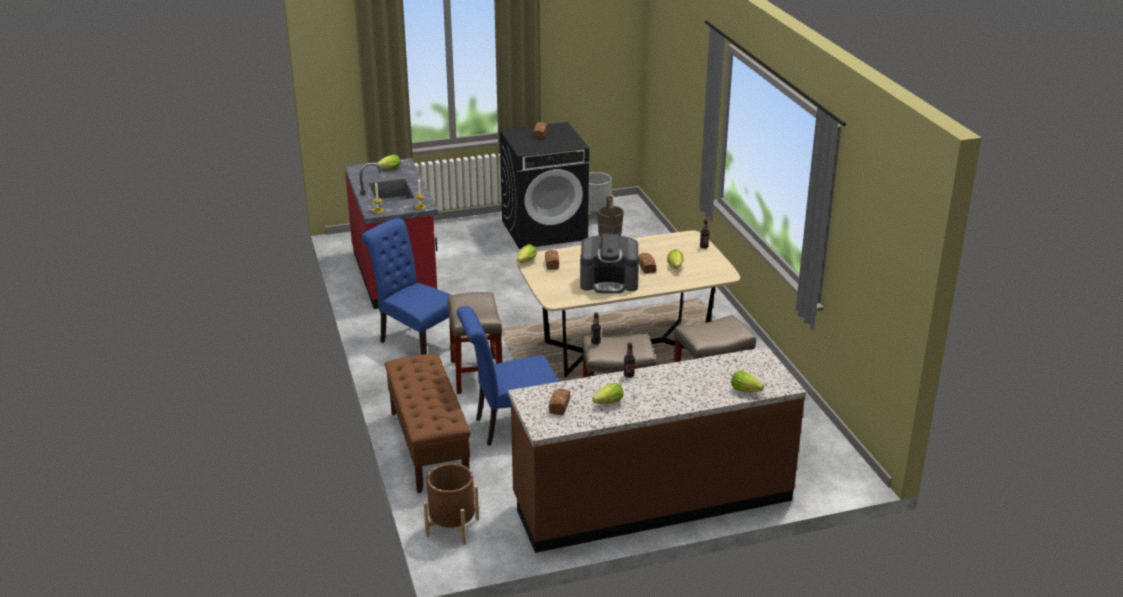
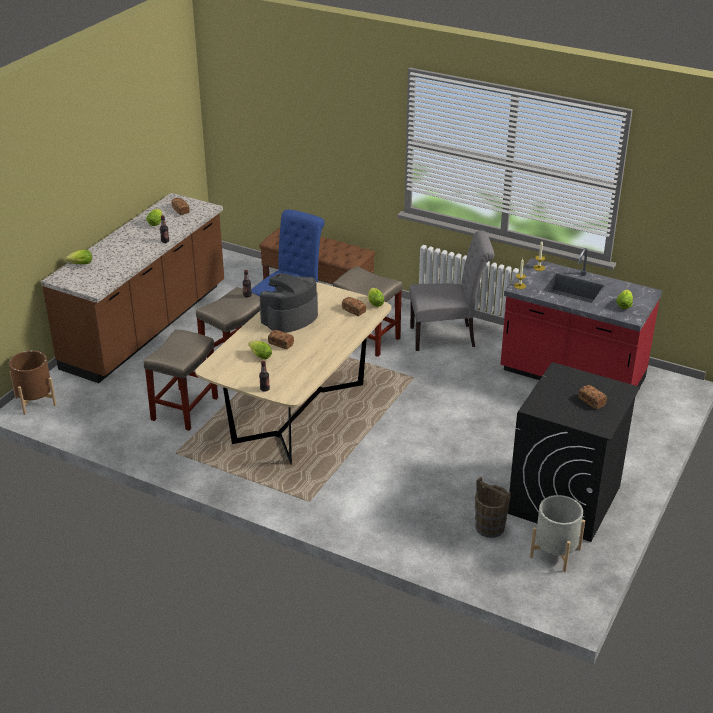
camera: 135 degrees right, 5 degrees up
blue chair [361,218,451,355] -> grey chair [409,230,494,351]
brown planter [424,463,479,544] -> brown planter moved to [9,351,57,415]

